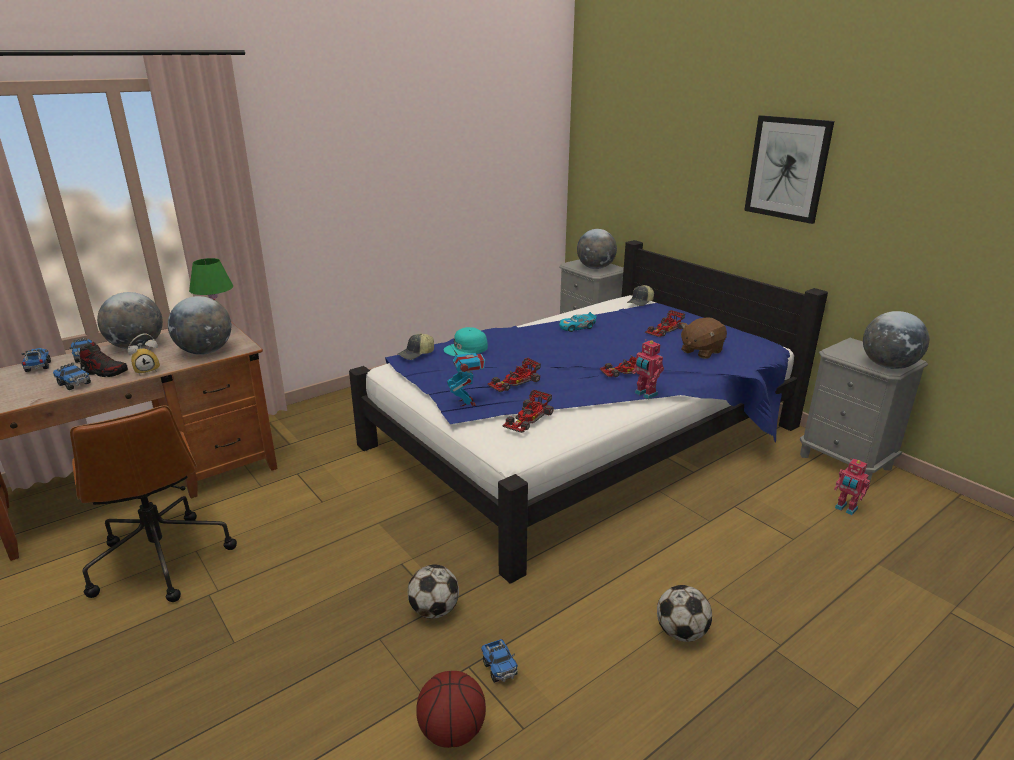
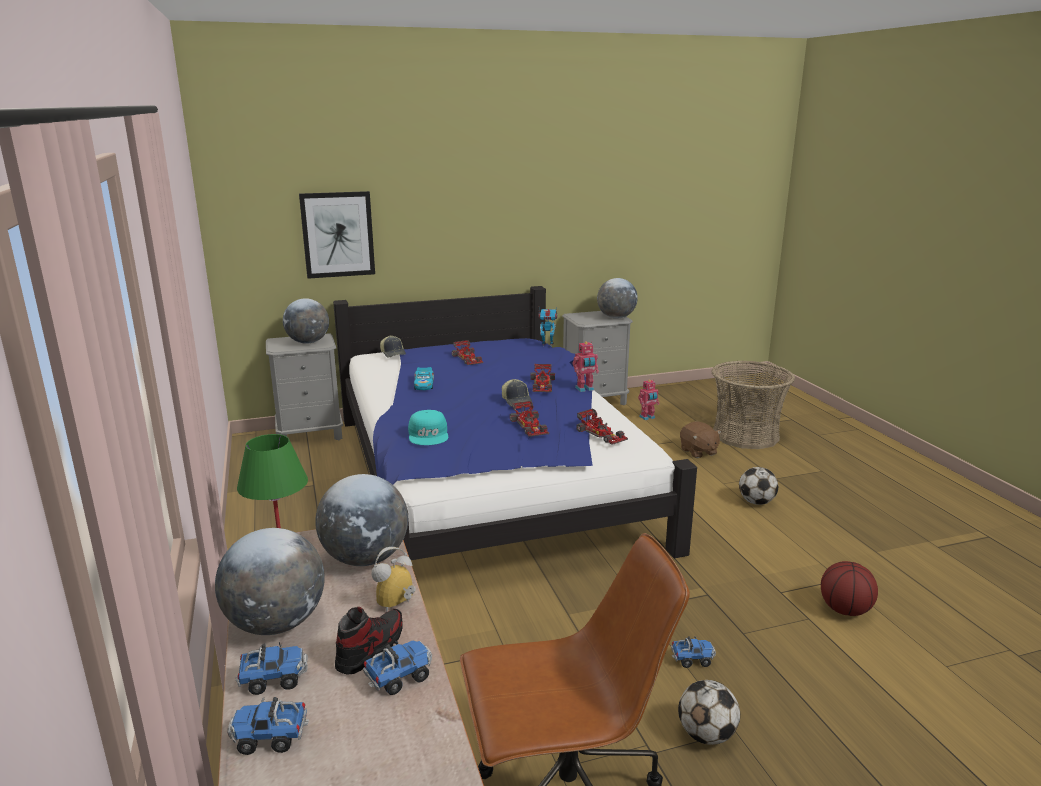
camera: 70 degrees left, 5 degrees down
alarm clock [128,333,160,375] -> alarm clock turned 120 degrees counterclockwise [371,547,416,612]
cap [398,333,434,360] -> cap moved to [502,379,532,407]
football [408,565,459,619] -> football moved to [678,680,740,745]
toy robot [447,346,485,406] -> toy robot moved to [538,309,557,347]
toy truck [481,639,518,683] -> toy truck moved to [671,637,716,668]
brown plush toy [681,317,727,359] -> brown plush toy moved to [680,421,722,458]
picture [744,115,834,224] -> picture moved to [299,191,375,279]
none -> basket [711,360,795,449]

